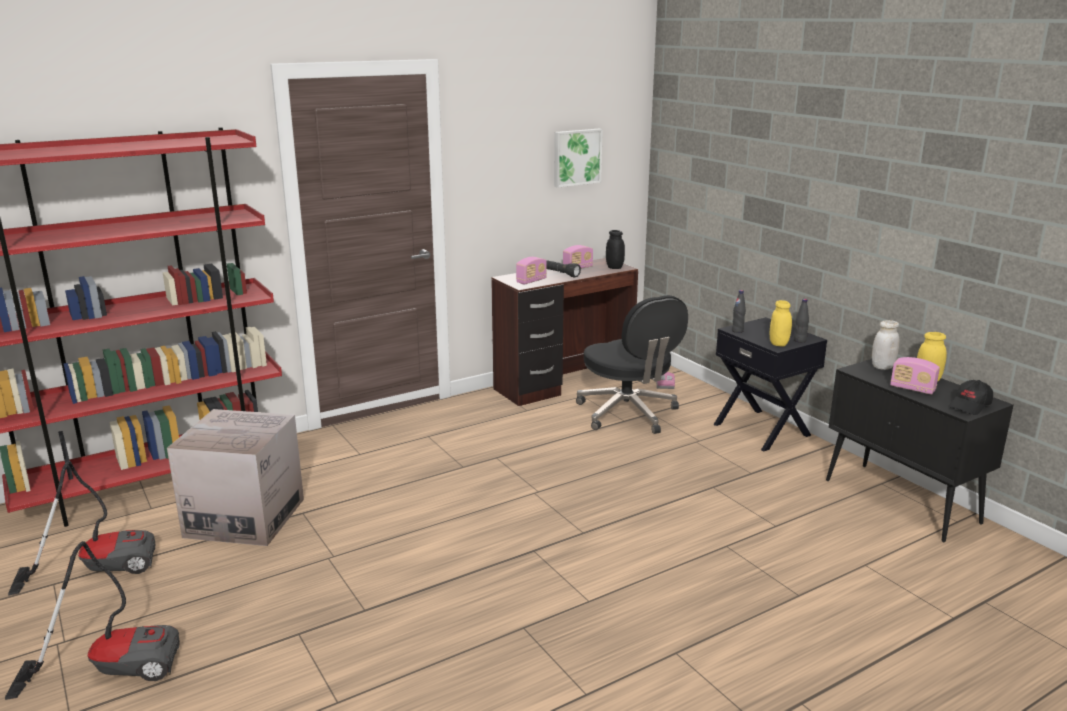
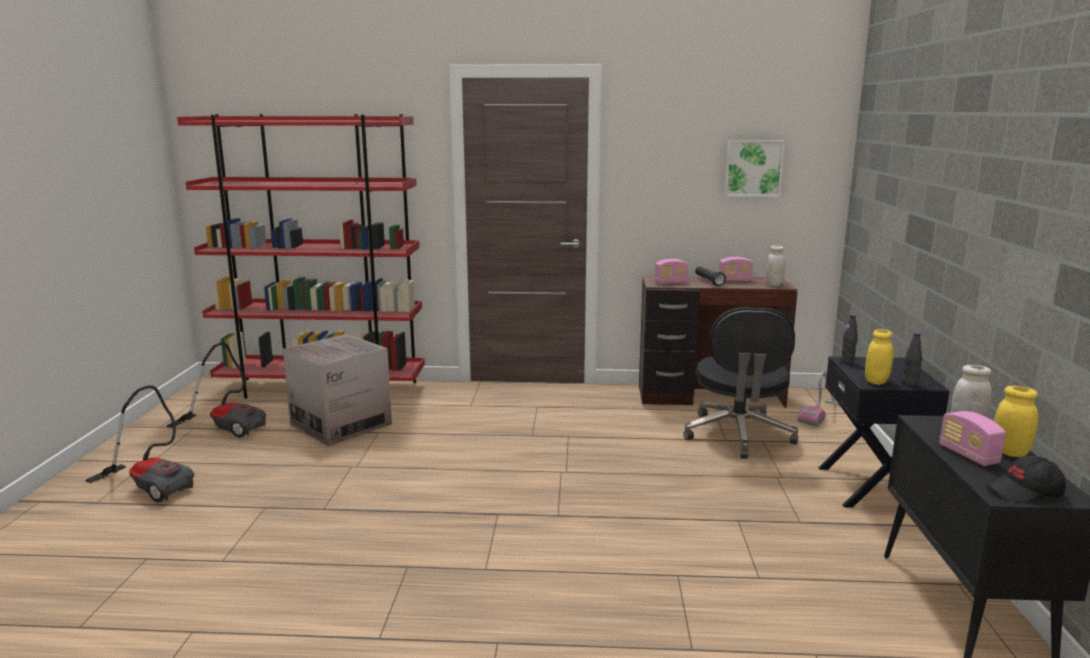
camera: 35 degrees right, 5 degrees down
black jar [606,230,625,269] -> white jar [766,245,785,286]

